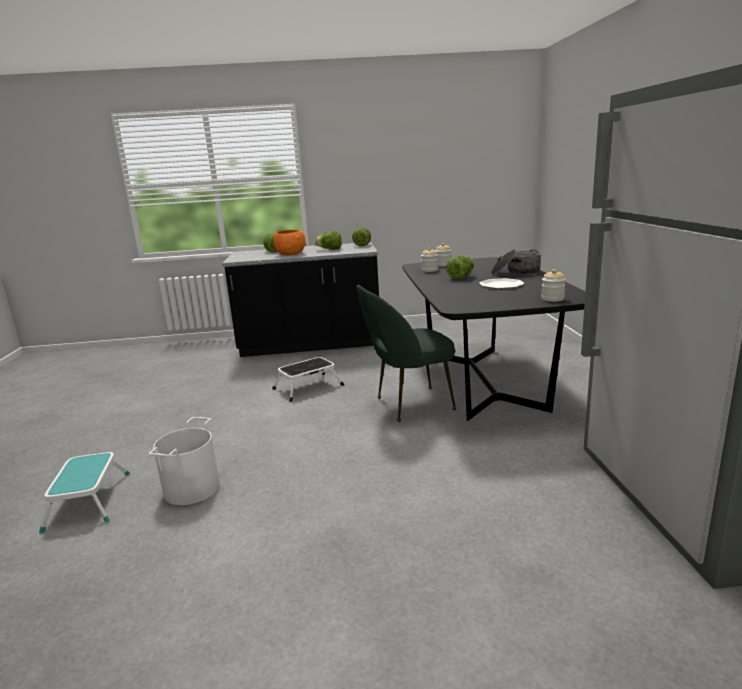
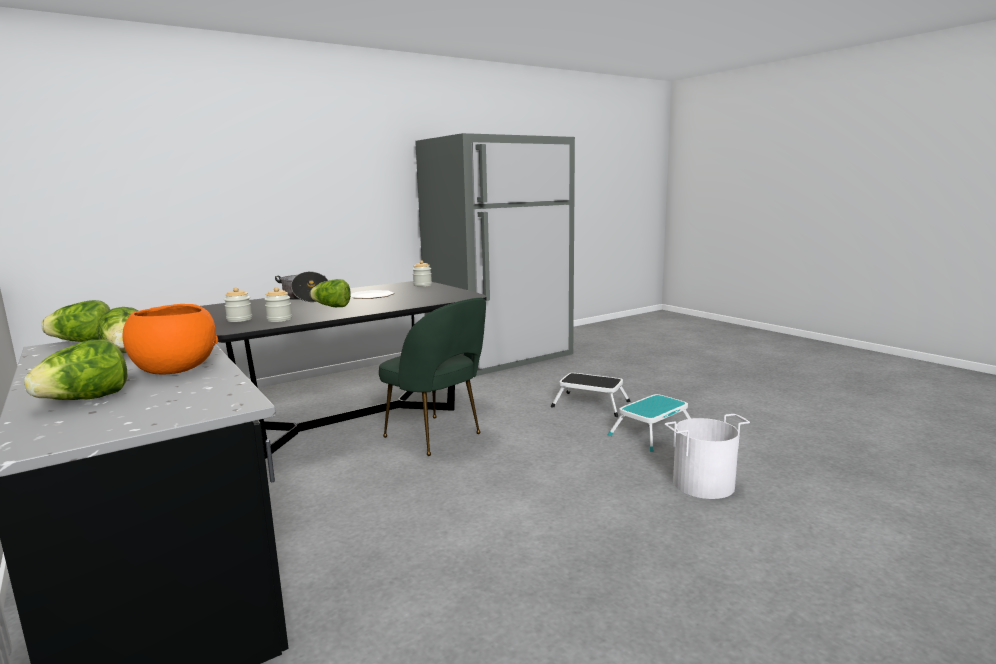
camera: 120 degrees left, 5 degrees down
turquoise step ladder [39,452,130,534] -> turquoise step ladder moved to [608,394,691,452]
black step ladder [272,357,344,402] -> black step ladder moved to [551,373,631,417]

